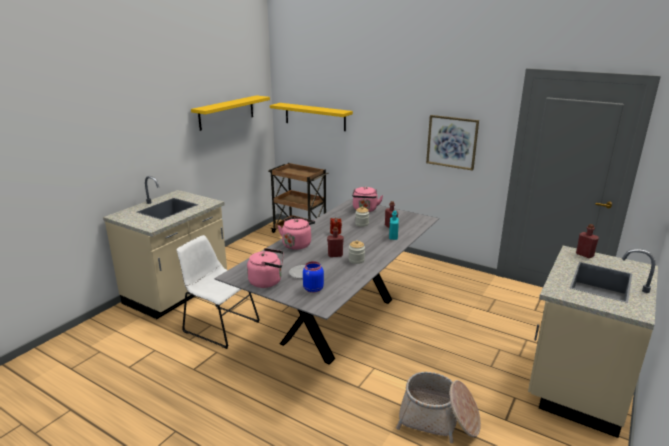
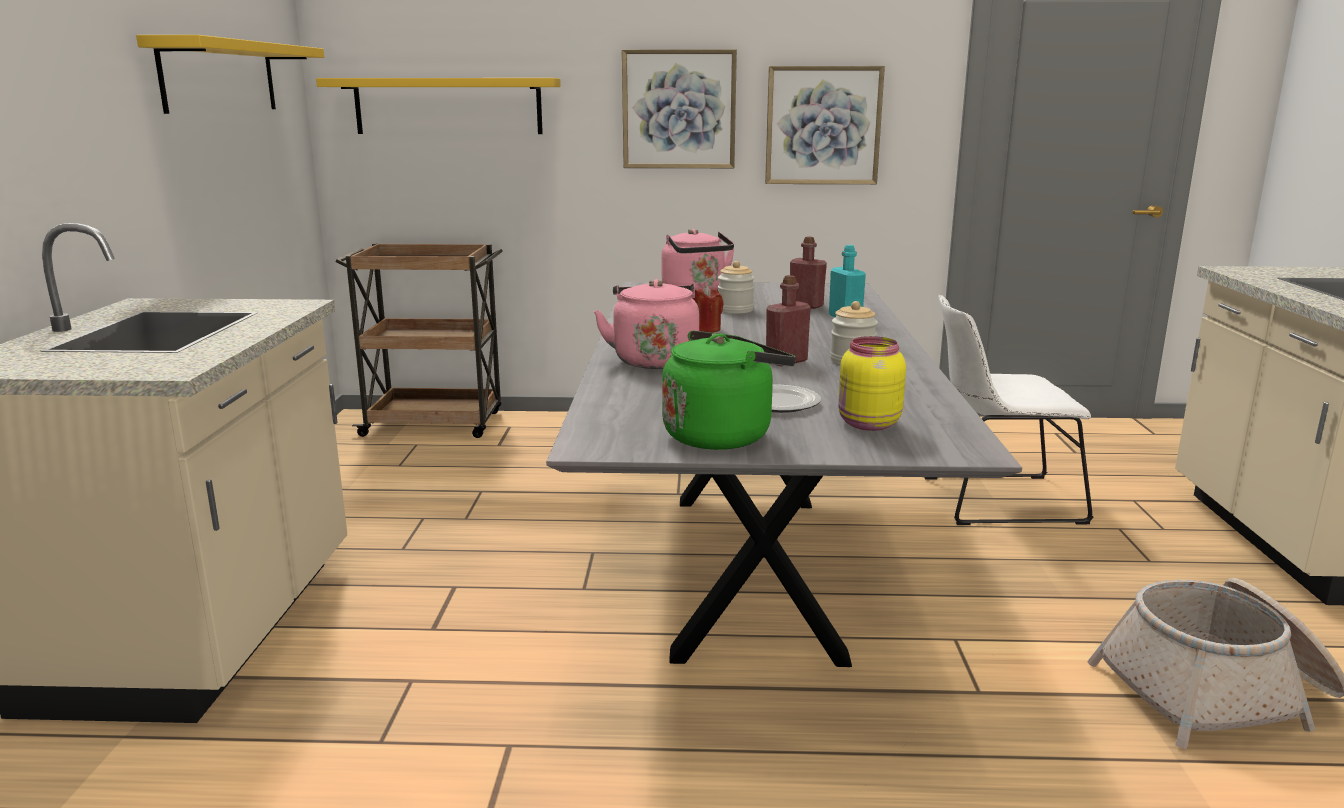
camera: 30 degrees left, 5 degrees down
white chair [177,235,260,349] -> white chair moved to [925,295,1093,525]
pink kettle [247,248,284,288] -> green kettle [662,330,796,450]
blue jar [303,261,324,293] -> yellow jar [838,336,906,431]
red bottle [576,224,599,258] -> none
none -> picture [622,49,737,168]

